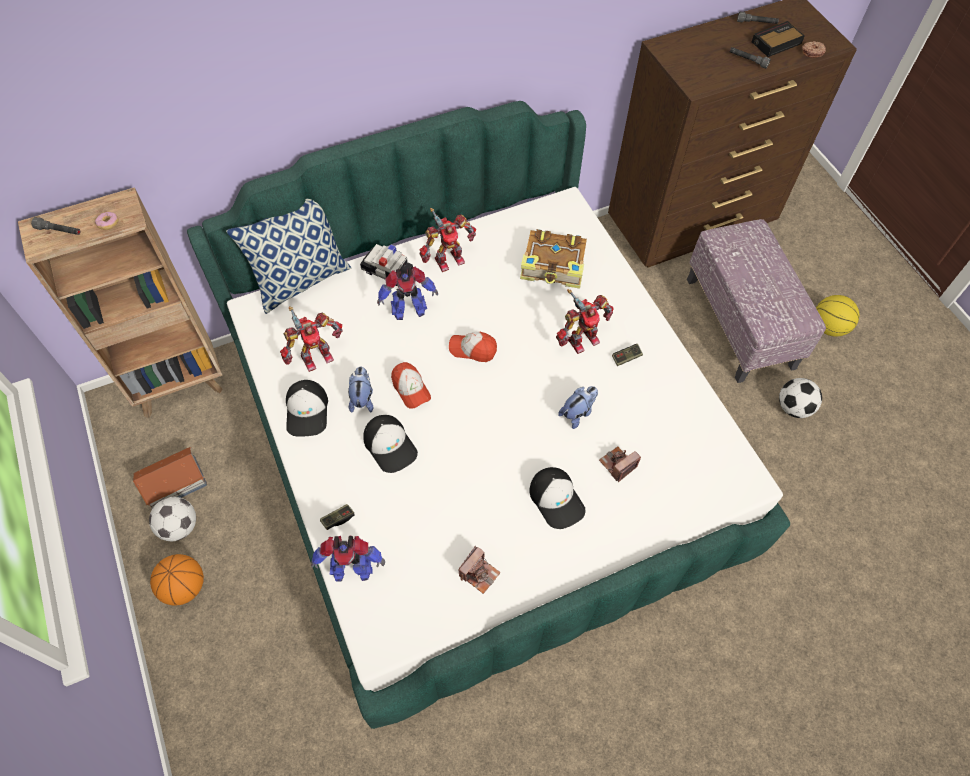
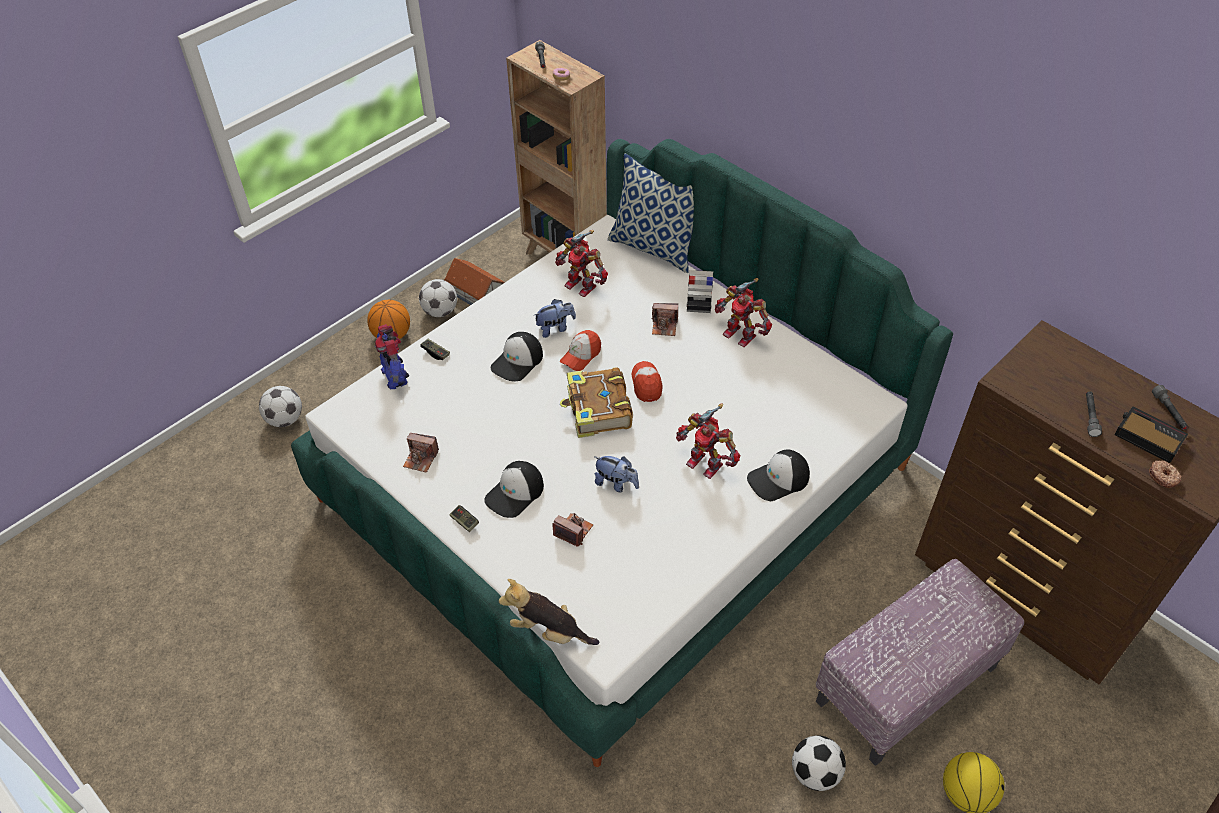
camera: 70 degrees right, 10 degrees down
cap [286,380,328,437] -> cap moved to [747,450,810,501]
toy robot [377,267,438,320] -> camera [652,303,678,336]
book [520,229,587,289] -> book moved to [560,367,633,438]
game controller [612,344,643,366] -> game controller moved to [450,505,479,532]
none -> football [259,386,302,427]
none -> plush toy [499,579,599,645]

